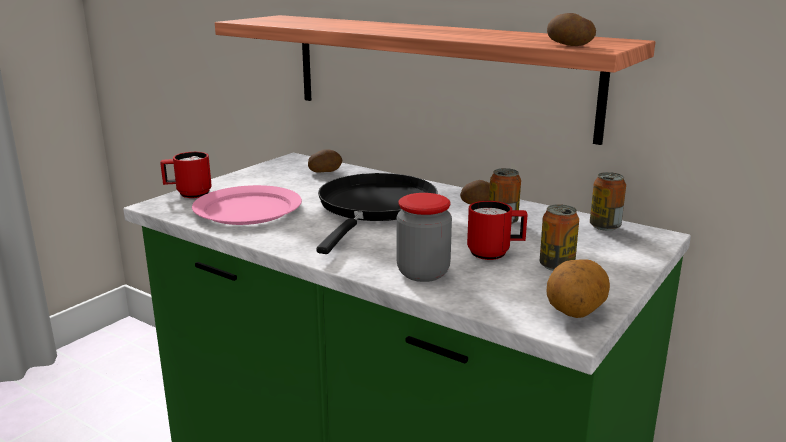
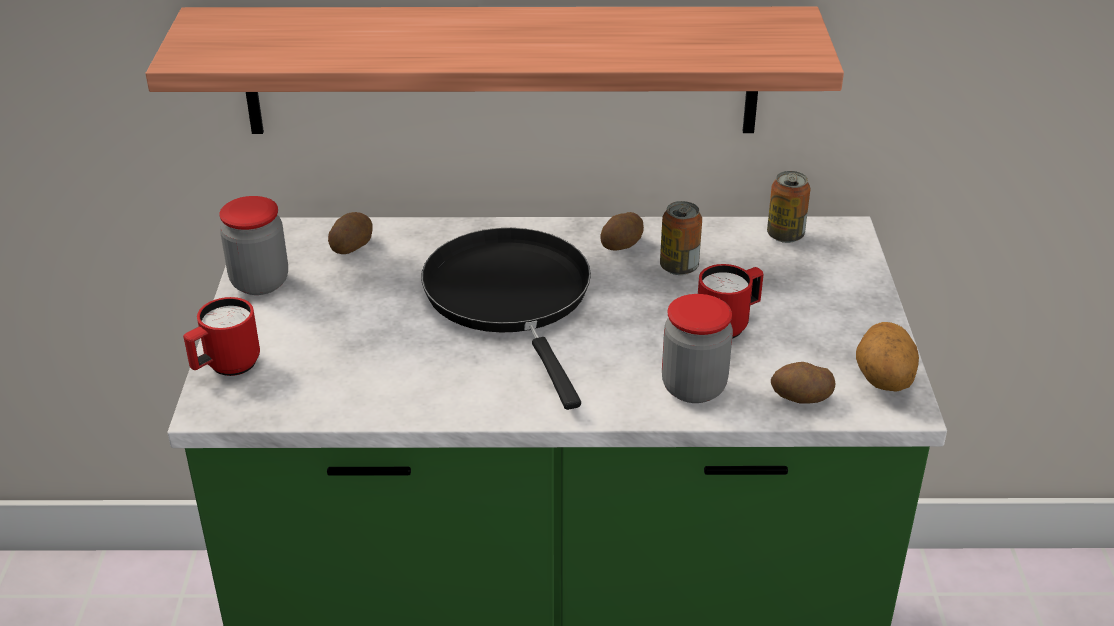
camera: 35 degrees left, 15 degrees up
pink plate [192,185,302,225] -> none
can [540,204,579,271] -> none
potato [547,13,596,46] -> potato moved to [771,362,835,404]
none -> jar [220,196,288,295]

